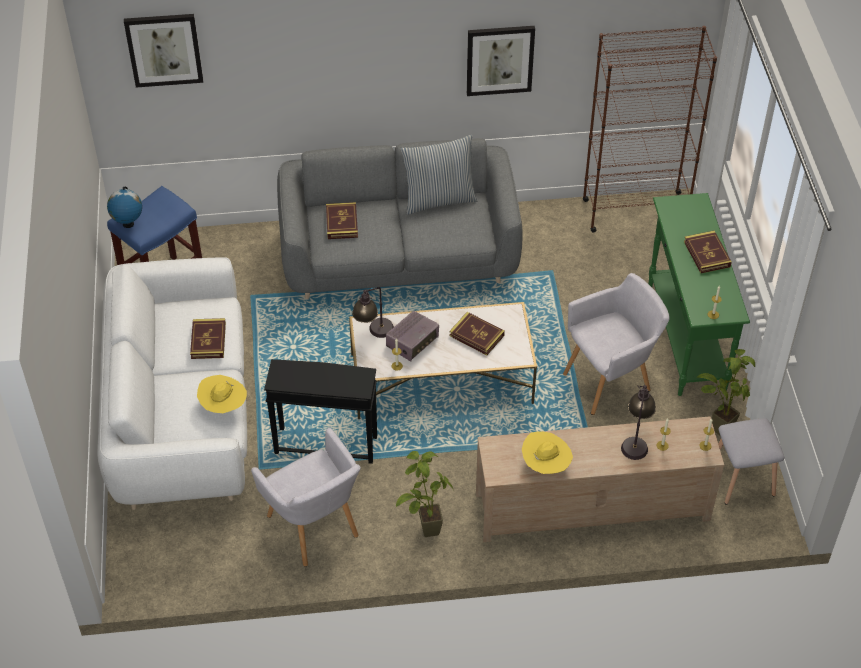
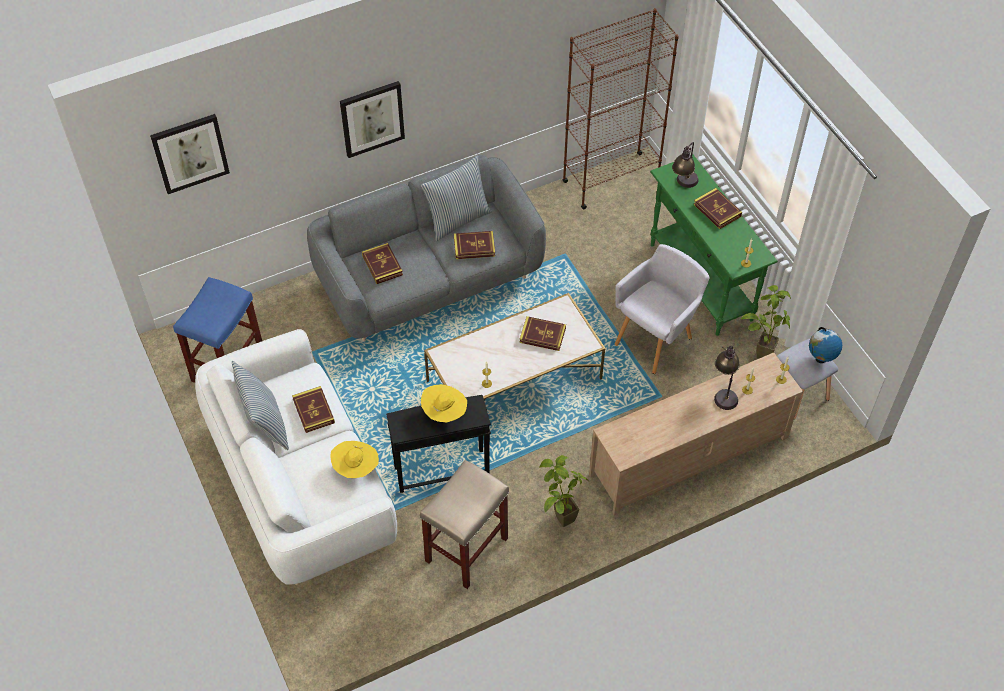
camera: 20 degrees left, 5 degrees up
globe [107,186,142,228] -> globe moved to [809,327,842,363]
grey armchair [251,428,361,566] -> beige stool [420,460,509,589]
table lamp [352,287,394,338] -> table lamp moved to [672,142,699,188]
radio [386,311,439,361] -> none
picture [467,26,535,96] -> picture moved to [340,81,405,158]
yellow hat [522,431,573,474] -> yellow hat moved to [421,384,467,422]
none -> pillow [232,361,289,450]
none -> book [454,231,495,259]

